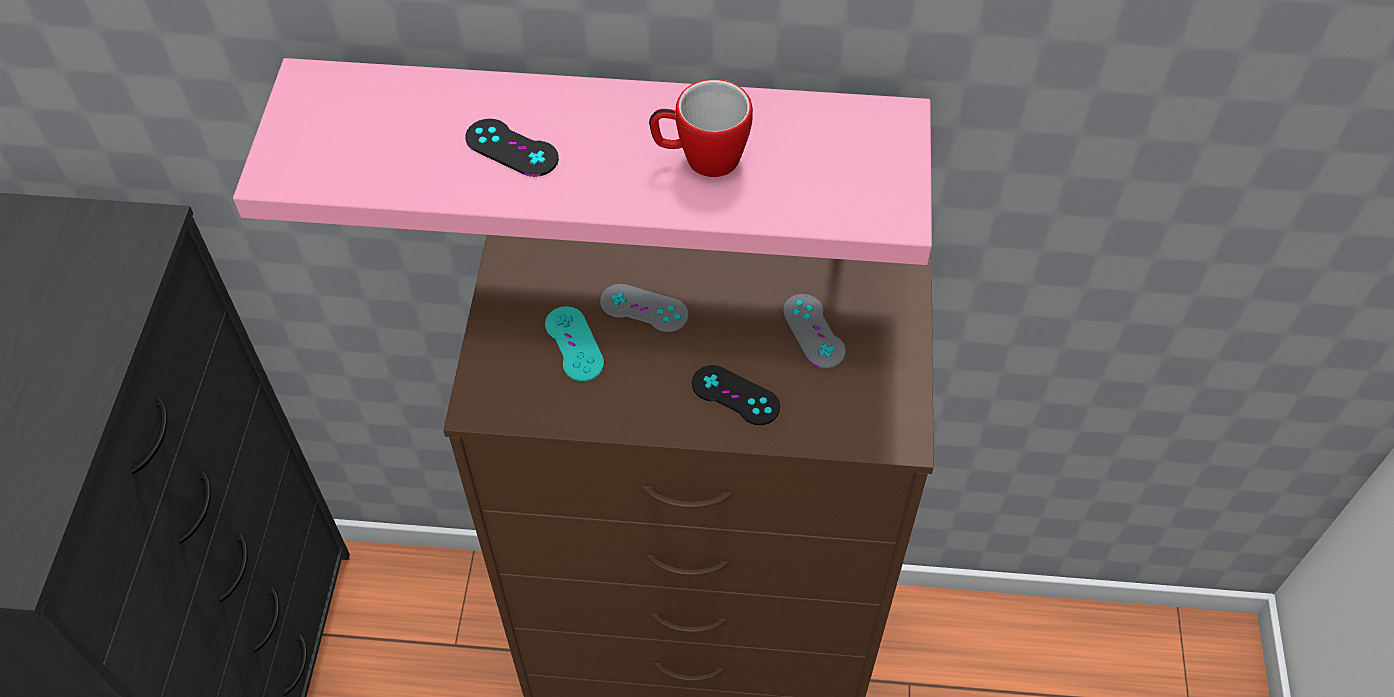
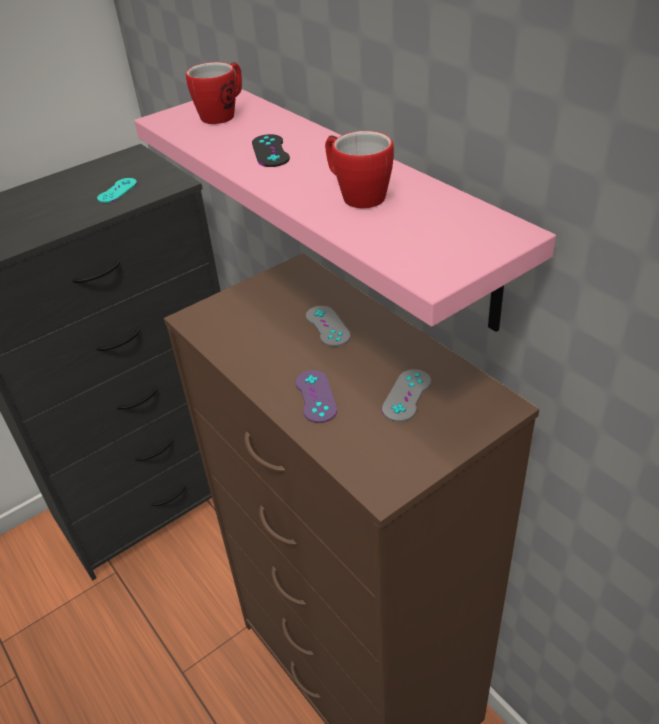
camera: 50 degrees right, 15 degrees down
turquoise game controller [545,306,604,381] -> turquoise game controller moved to [97,178,137,203]
black game controller [692,365,780,425] -> purple game controller [296,370,337,423]
none -> mug [186,62,242,124]

